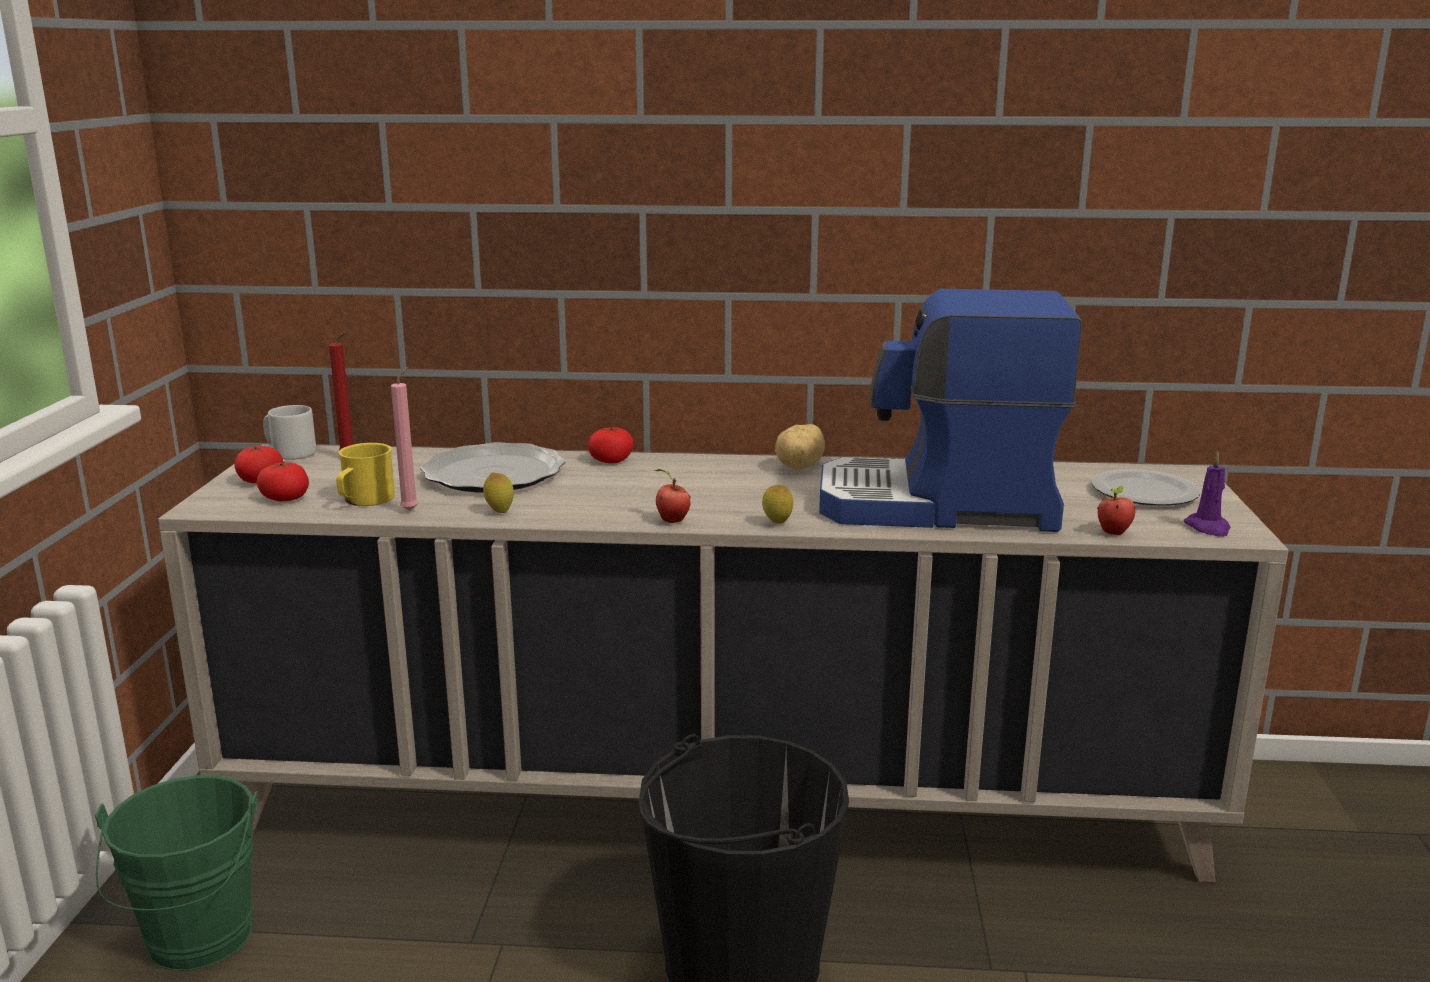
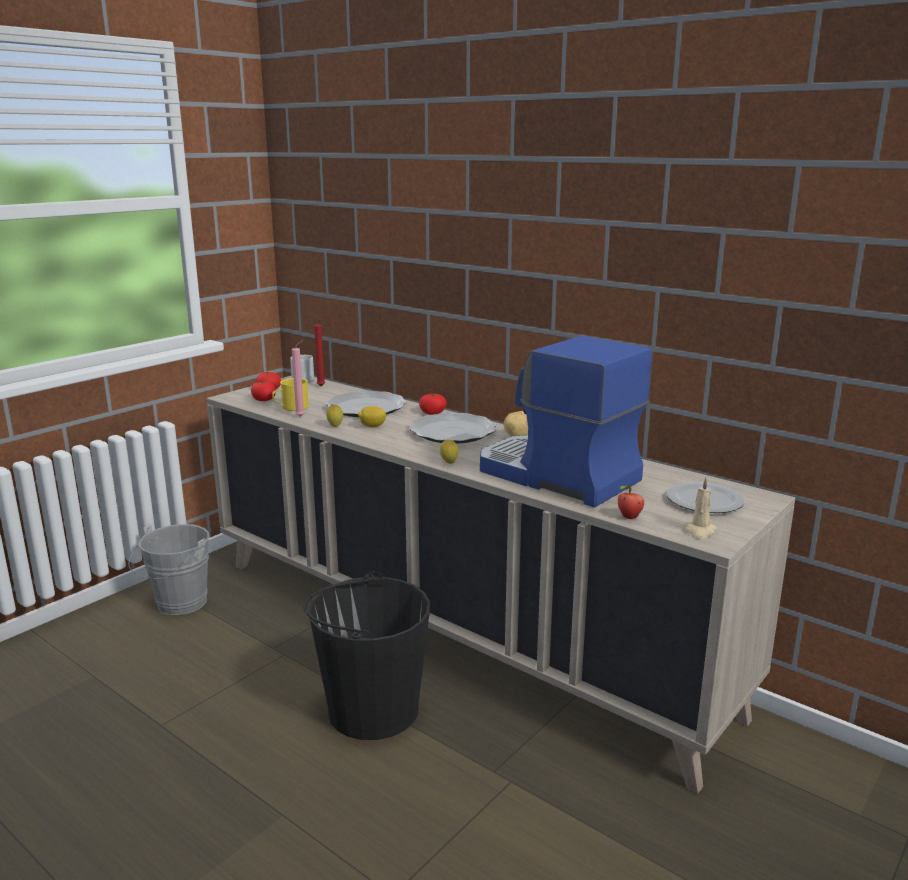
camera: 35 degrees right, 0 degrees up
green bucket [95,775,258,971] -> grey bucket [128,524,210,615]
apple [654,469,690,523] -> none
purple candle [1184,452,1230,536] -> beige candle [686,478,716,539]
none -> lemon [358,406,387,427]
none -> plate [409,413,496,444]

